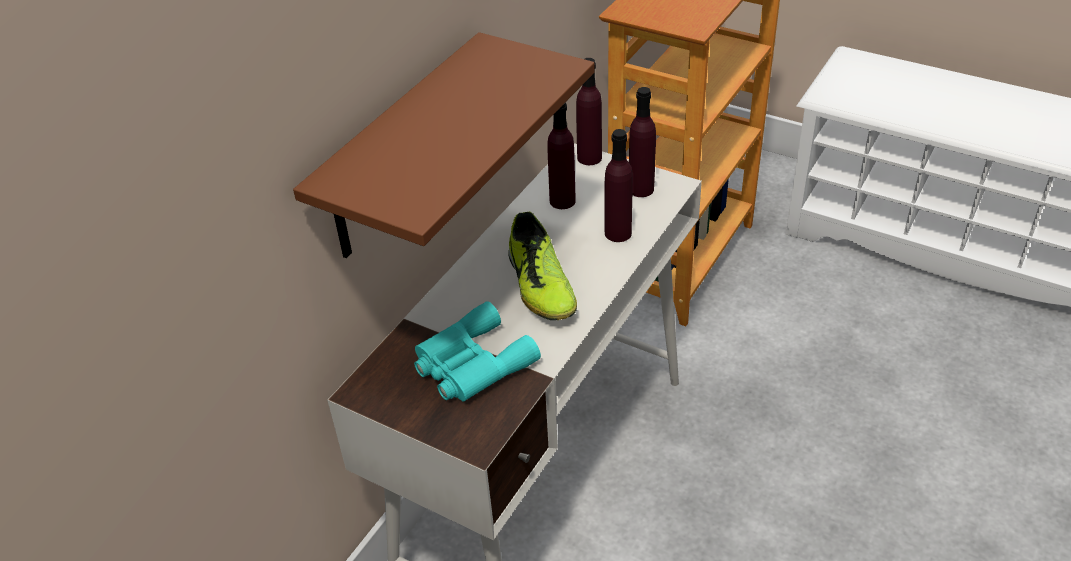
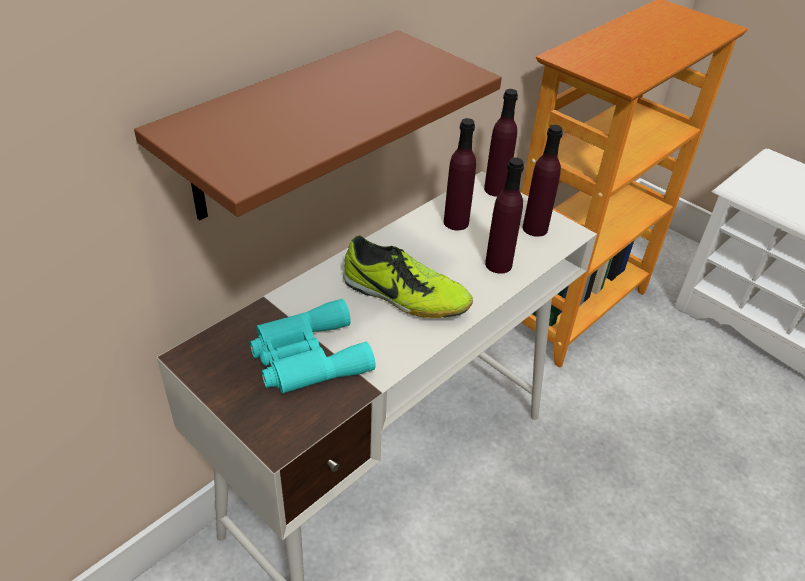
camera: 10 degrees right, 0 degrees up
shoe [508,211,577,320] -> shoe turned 60 degrees counterclockwise [343,235,473,318]

